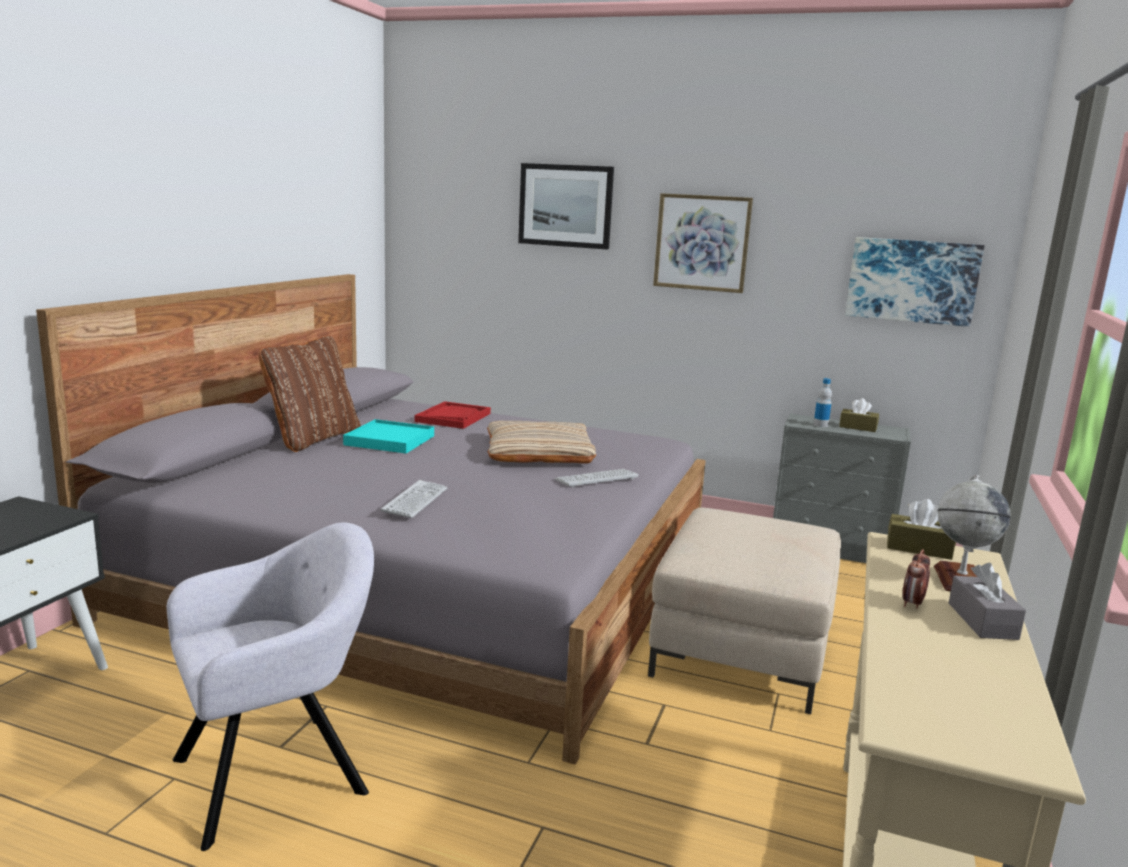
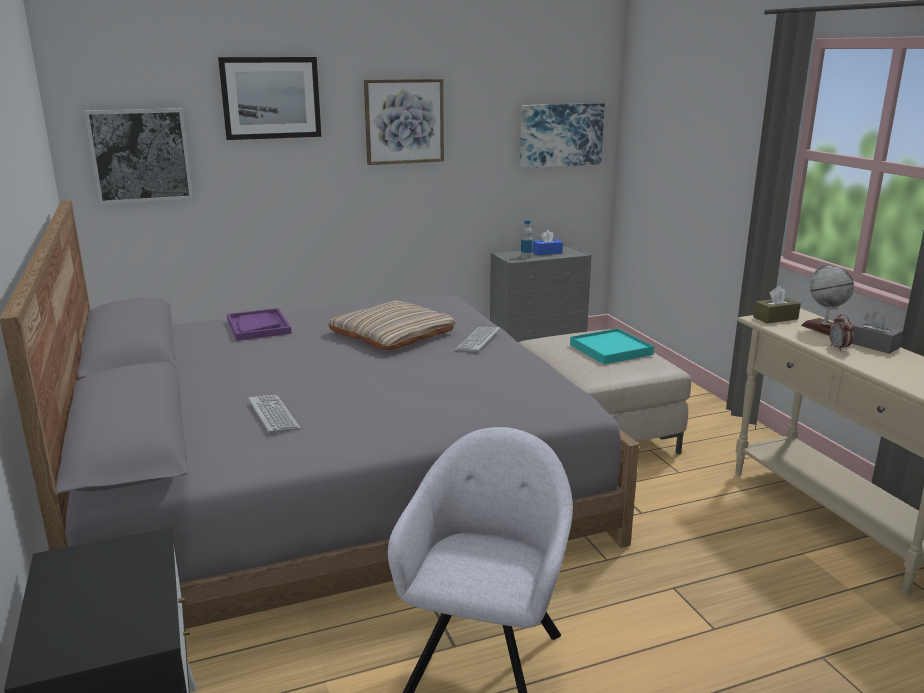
camera: 40 degrees left, 5 degrees up
brown pillow [258,336,361,452] -> none
turquoise tray [343,419,434,453] -> turquoise tray moved to [570,328,654,364]
keyboard [381,480,448,518] -> keyboard moved to [248,395,301,433]
red tray [414,401,491,429] -> purple tray [227,308,291,341]
brown tissue box [839,398,879,432] -> blue tissue box [533,230,563,255]
none -> picture [85,108,193,204]

